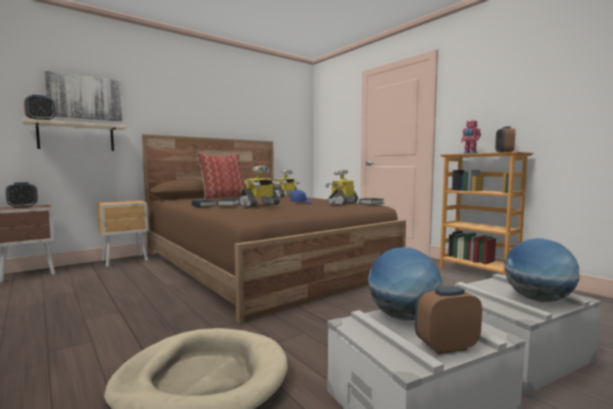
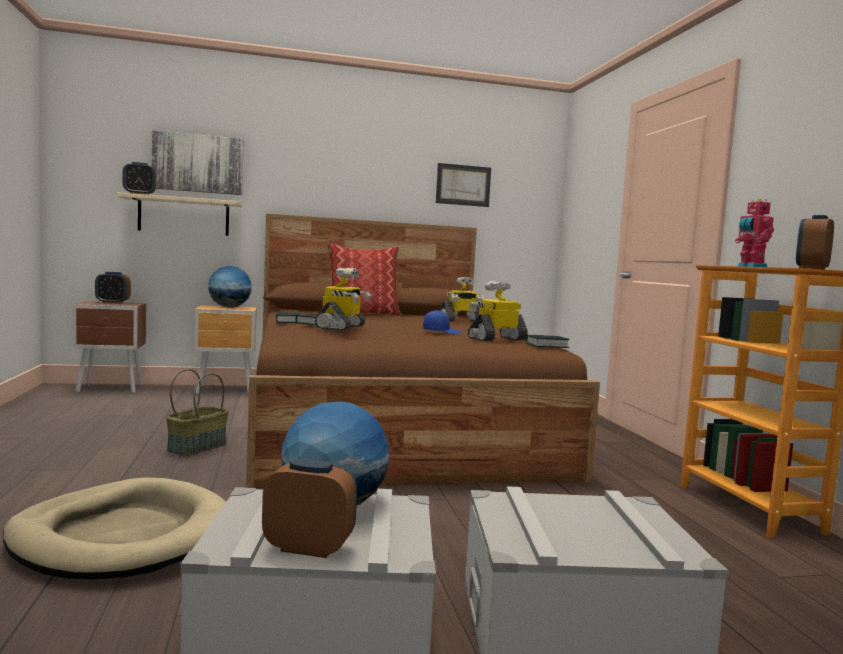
camera: 25 degrees right, 0 degrees up
toy robot [239,166,280,207] -> toy robot turned 60 degrees counterclockwise [315,268,371,331]
globe [505,238,579,302] -> globe moved to [208,266,252,308]
none -> basket [166,369,229,456]
none -> picture [436,163,491,207]

